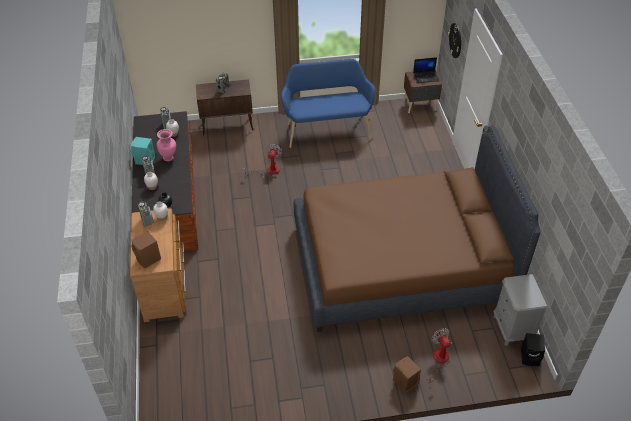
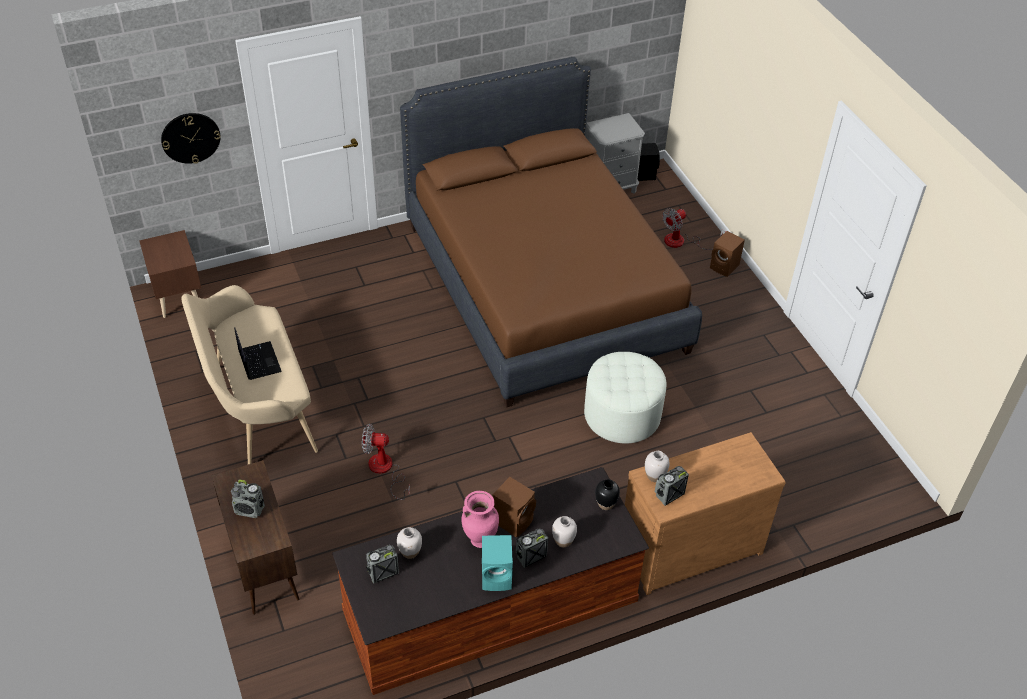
camera: 105 degrees left, 0 degrees up
brown speaker [131,231,161,268] -> brown speaker moved to [492,477,536,538]
blue bench [281,59,375,148] -> beige bench [182,285,318,464]
laptop [413,57,440,83] -> laptop moved to [234,327,282,380]
none -> white ottoman [584,352,667,443]

